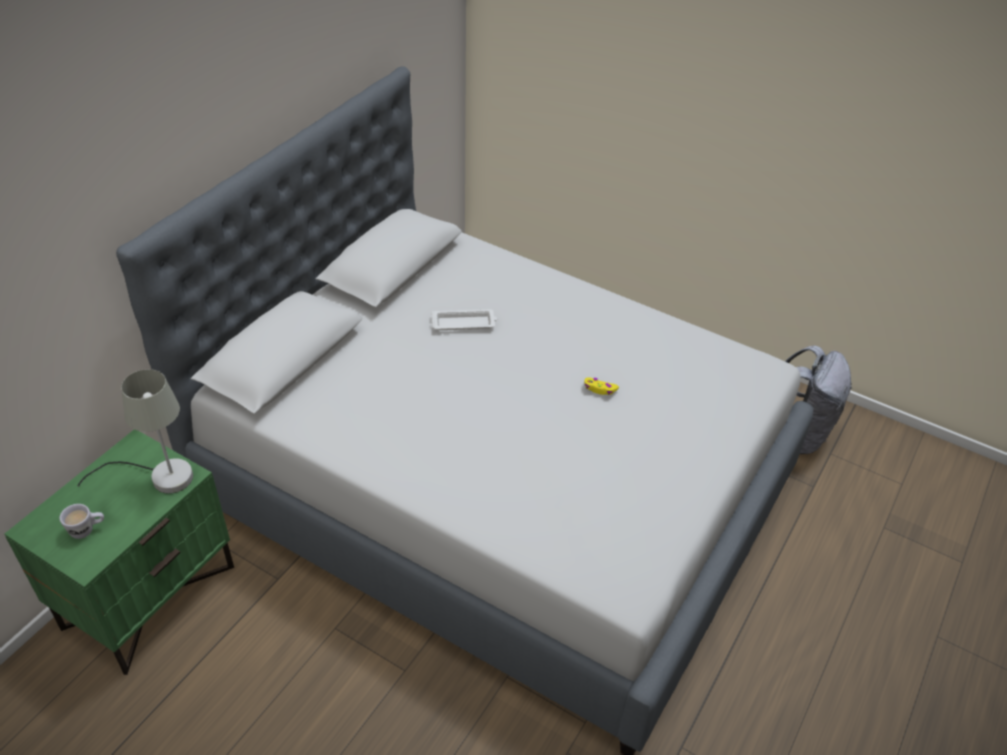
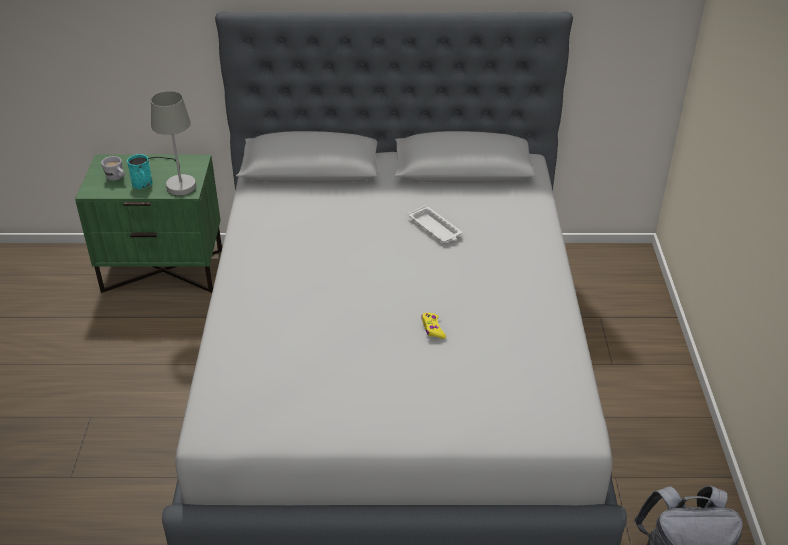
camera: 60 degrees right, 5 degrees down
none -> turquoise mug [127,154,152,189]

